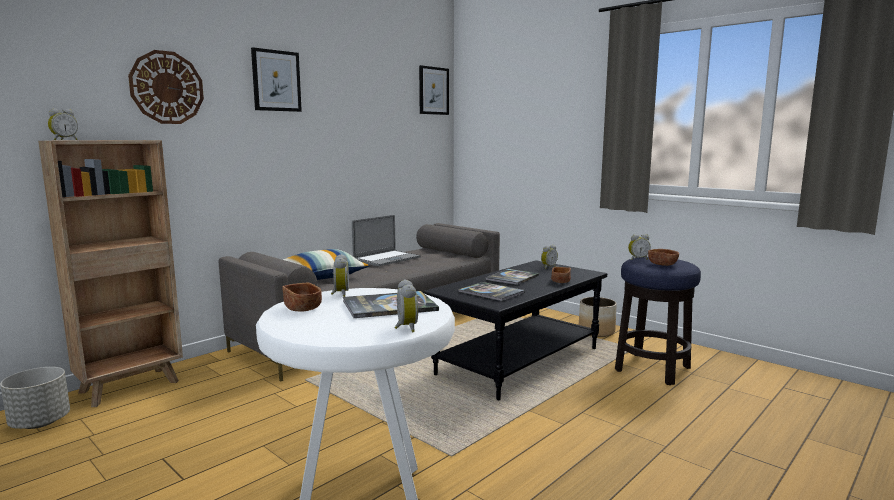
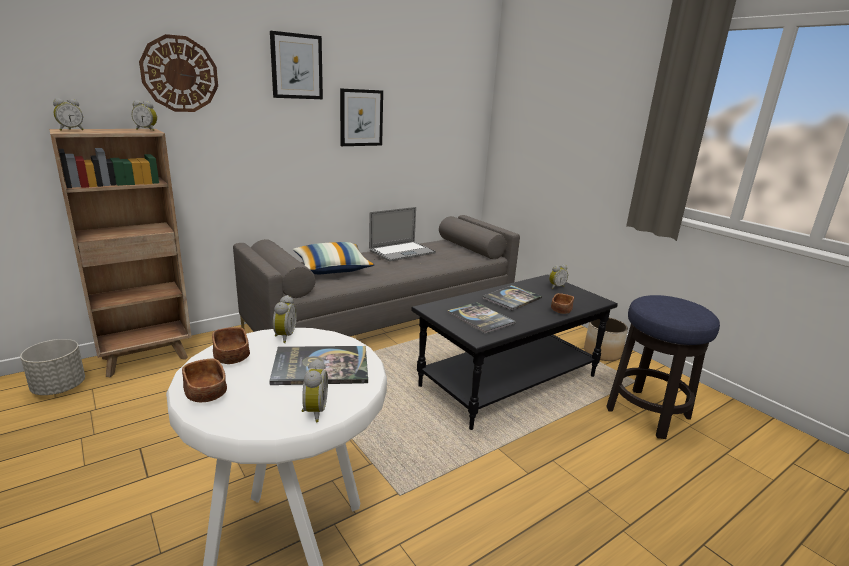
camera: 10 degrees right, 10 degrees up
picture [419,65,449,115] -> picture moved to [340,88,383,146]
alarm clock [628,234,651,260] -> alarm clock moved to [132,100,157,131]
brown bowl [648,249,679,266] -> brown bowl moved to [182,359,227,402]

